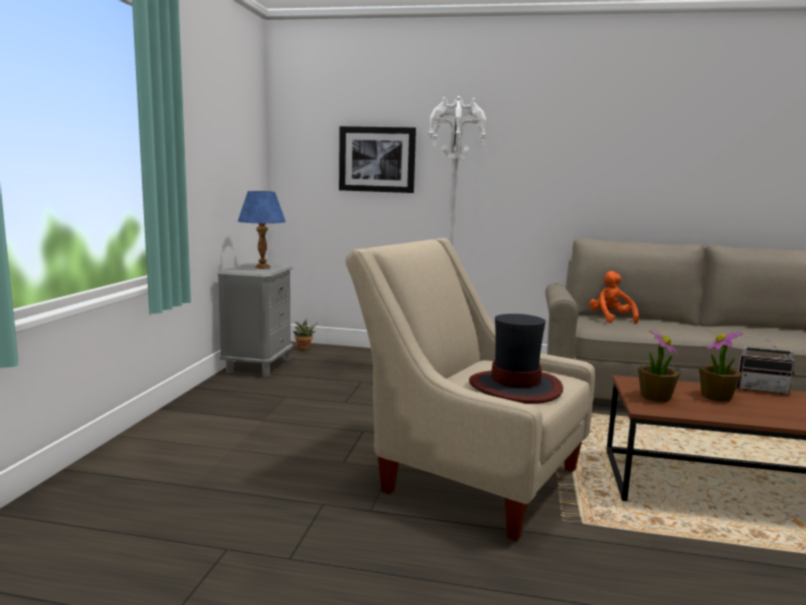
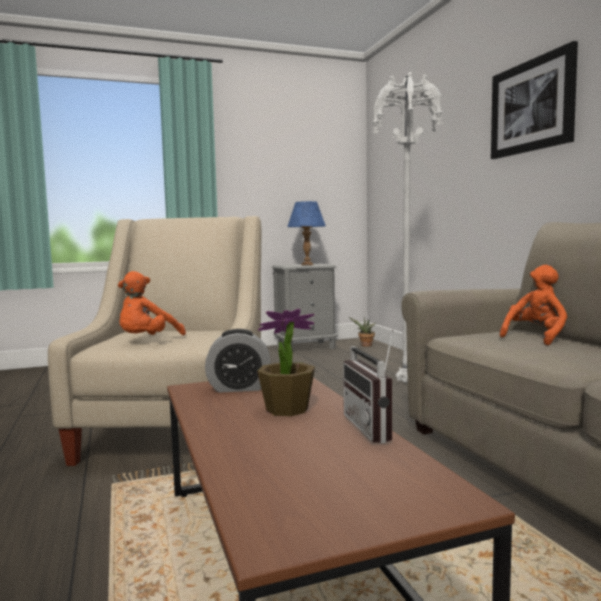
camera: 60 degrees right, 5 degrees down
picture [339,126,416,193] -> picture moved to [491,41,578,159]
hat [469,314,563,404] -> orange plush toy [118,271,186,336]
potted plant [638,328,680,402] -> alarm clock [205,329,271,392]

